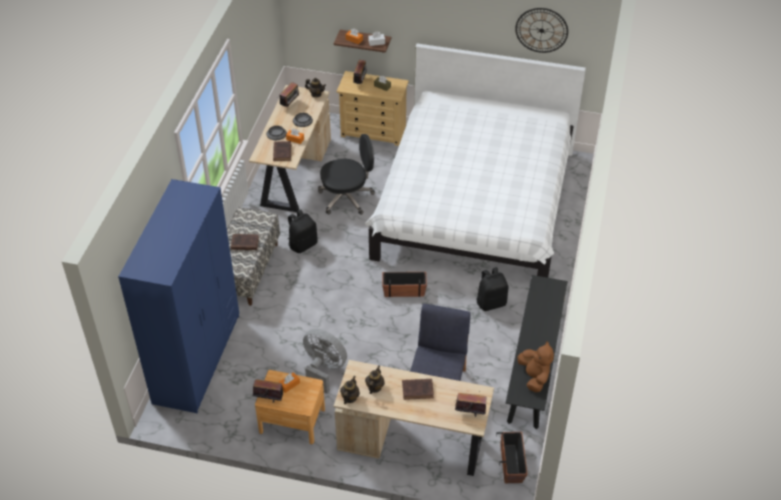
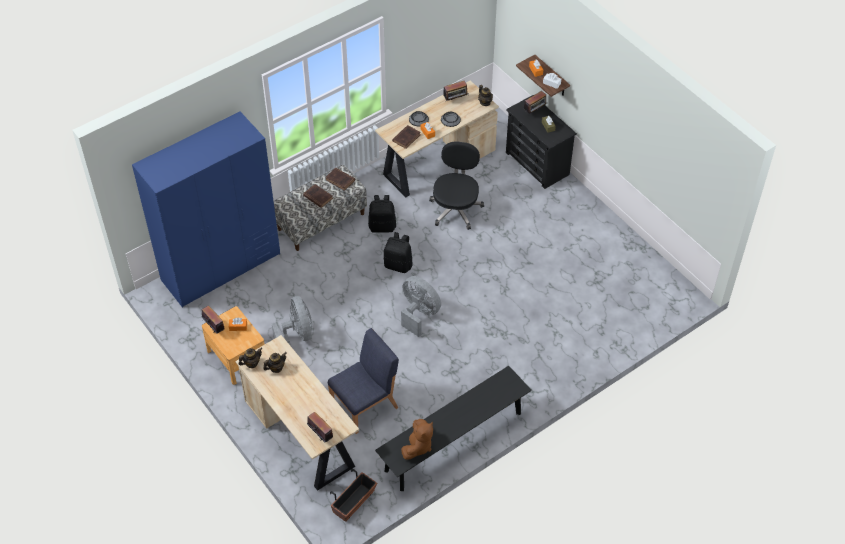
camera: 40 degrees right, 5 degrees up
black office chair [318,134,375,215] -> black office chair turned 105 degrees counterclockwise [429,141,484,230]
beige dresser [336,71,409,146] -> black dresser [506,95,577,189]
white bed [365,44,586,278] -> none
planter [382,272,427,297] -> grey fan [401,276,441,337]
brown book [402,379,434,400] -> brown book moved to [325,168,355,191]
black backpack [476,267,508,311] -> black backpack moved to [384,232,412,273]
wall clock [515,8,568,53] -> none

